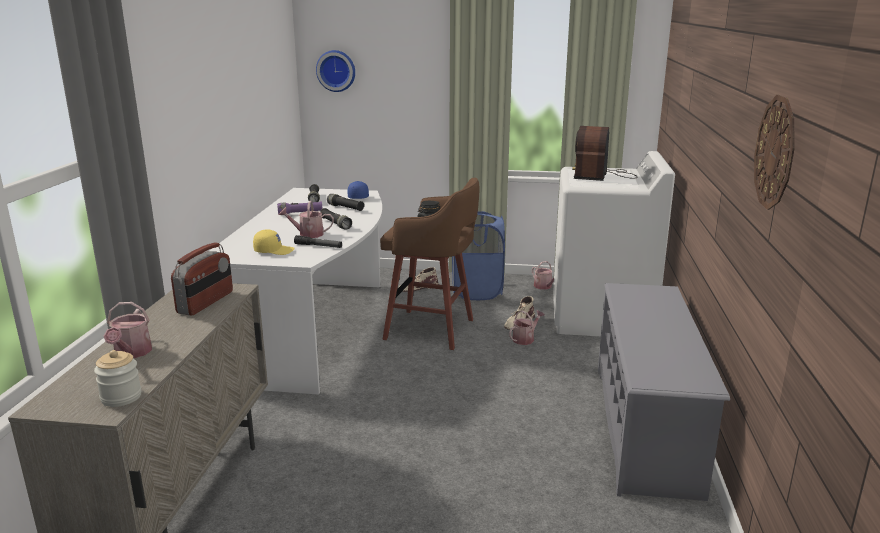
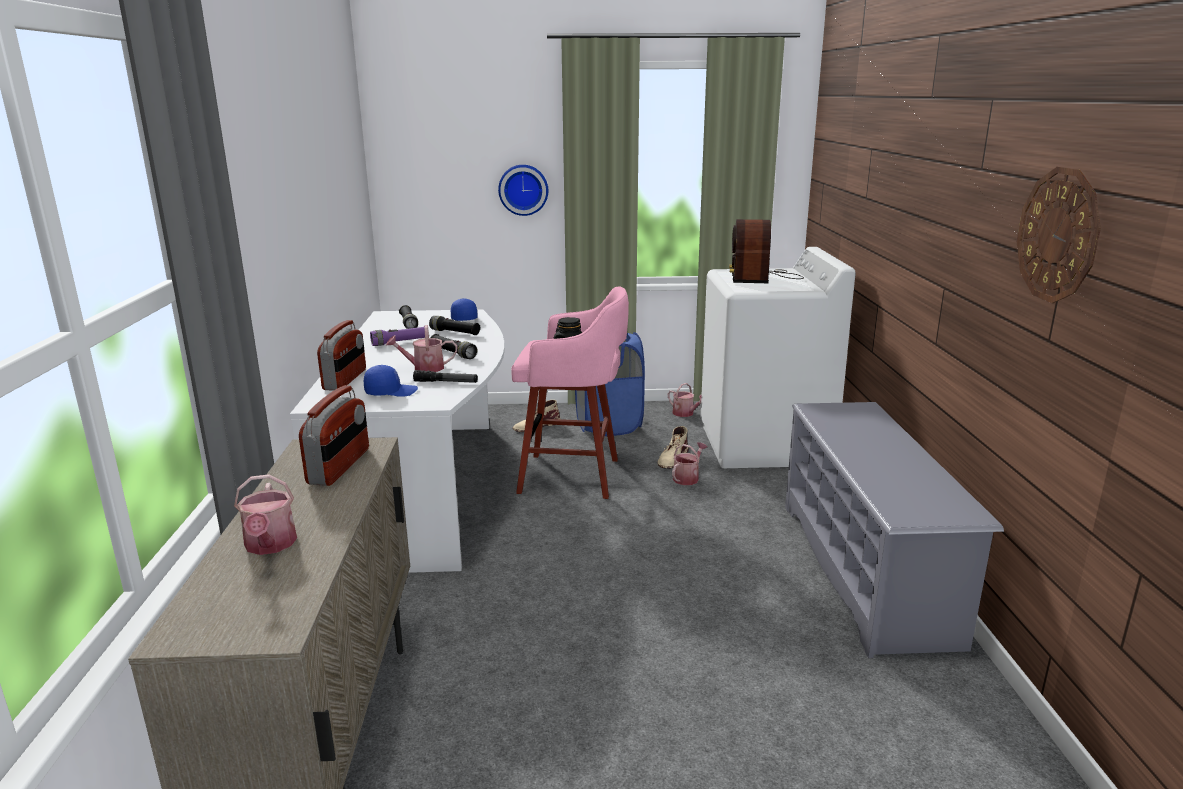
camera: 10 degrees left, 0 degrees up
jar [94,350,142,407] -> none
yellow cap [253,229,295,255] -> blue cap [364,365,418,397]
wall clock [316,50,355,92] -> wall clock moved to [498,165,548,216]
brown stool [380,178,480,350] -> pink stool [511,286,629,499]
none -> radio [317,320,366,391]

